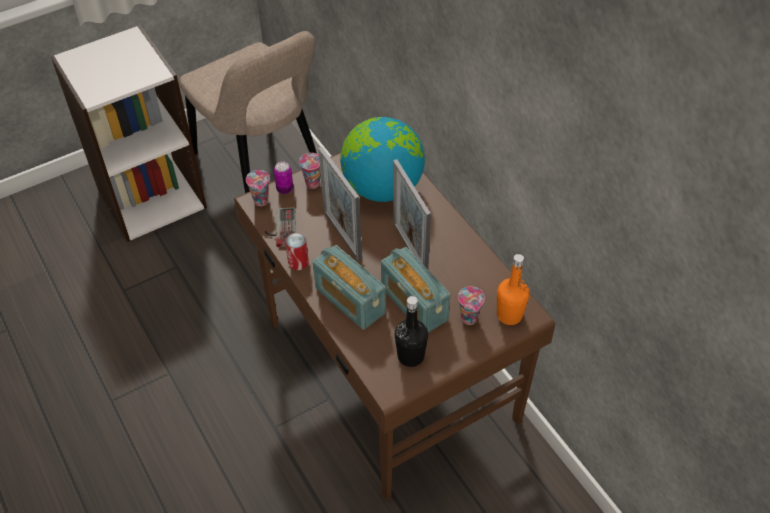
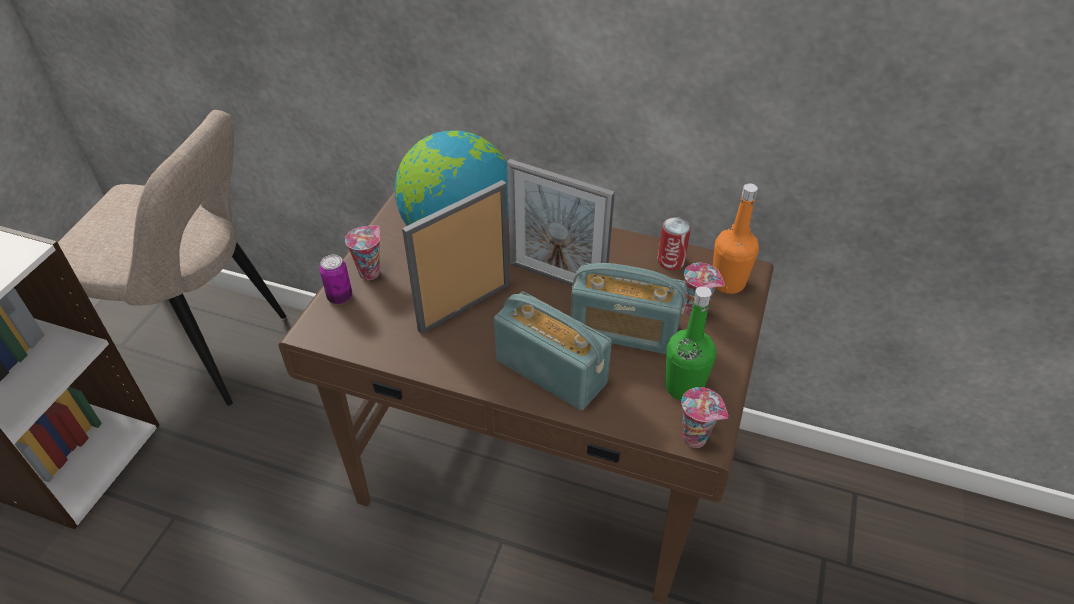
camera: 40 degrees left, 5 degrees down
cup [246,170,270,206] -> cup moved to [681,387,728,448]
game controller [265,207,296,247] -> none
can [285,233,309,270] -> can moved to [657,217,691,270]
radio [313,245,386,330] -> radio turned 150 degrees counterclockwise [494,291,612,410]
picture frame [318,147,362,261] -> picture frame turned 120 degrees clockwise [402,180,510,334]
black bottle [395,296,428,367] -> green bottle [665,286,716,400]

